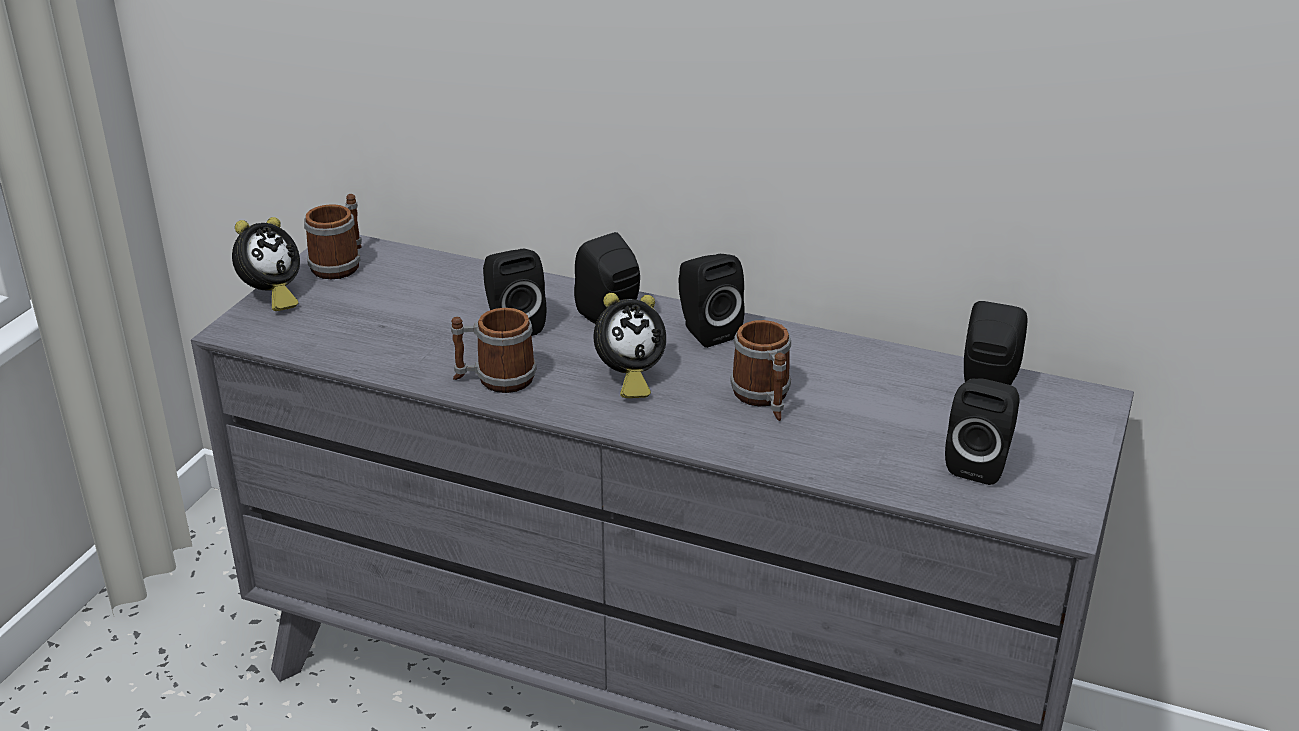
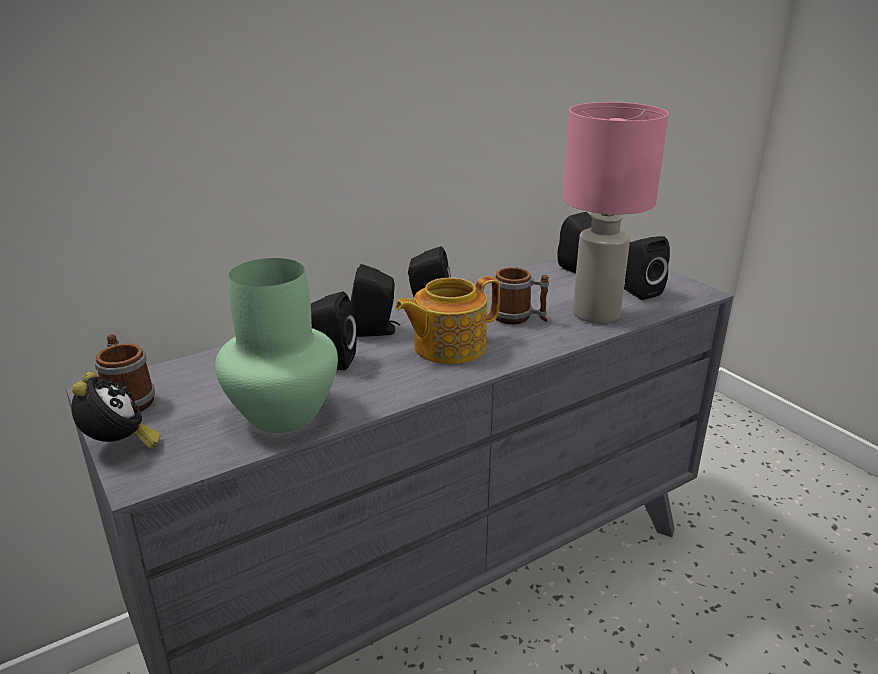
camera: 55 degrees left, 5 degrees down
mug [451,308,536,393] -> none
alarm clock [593,293,666,398] -> teapot [395,276,500,364]
none -> green vase [215,258,338,433]
none -> pink table lamp [562,102,669,324]

